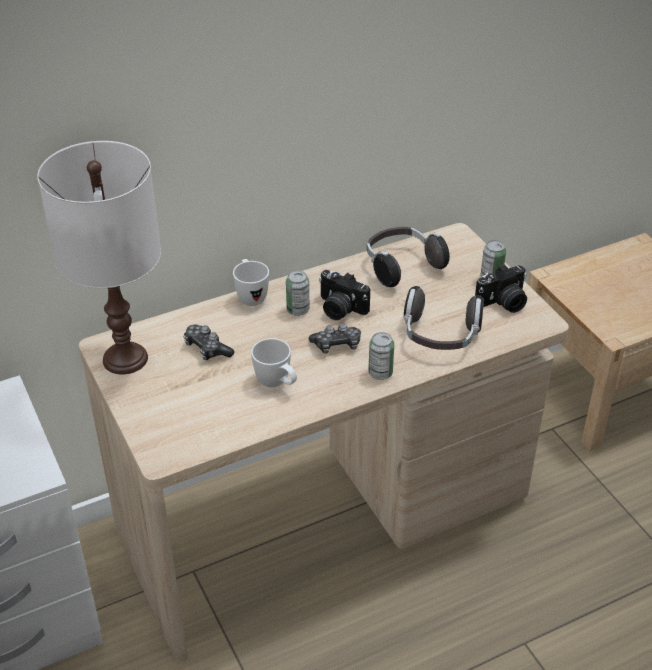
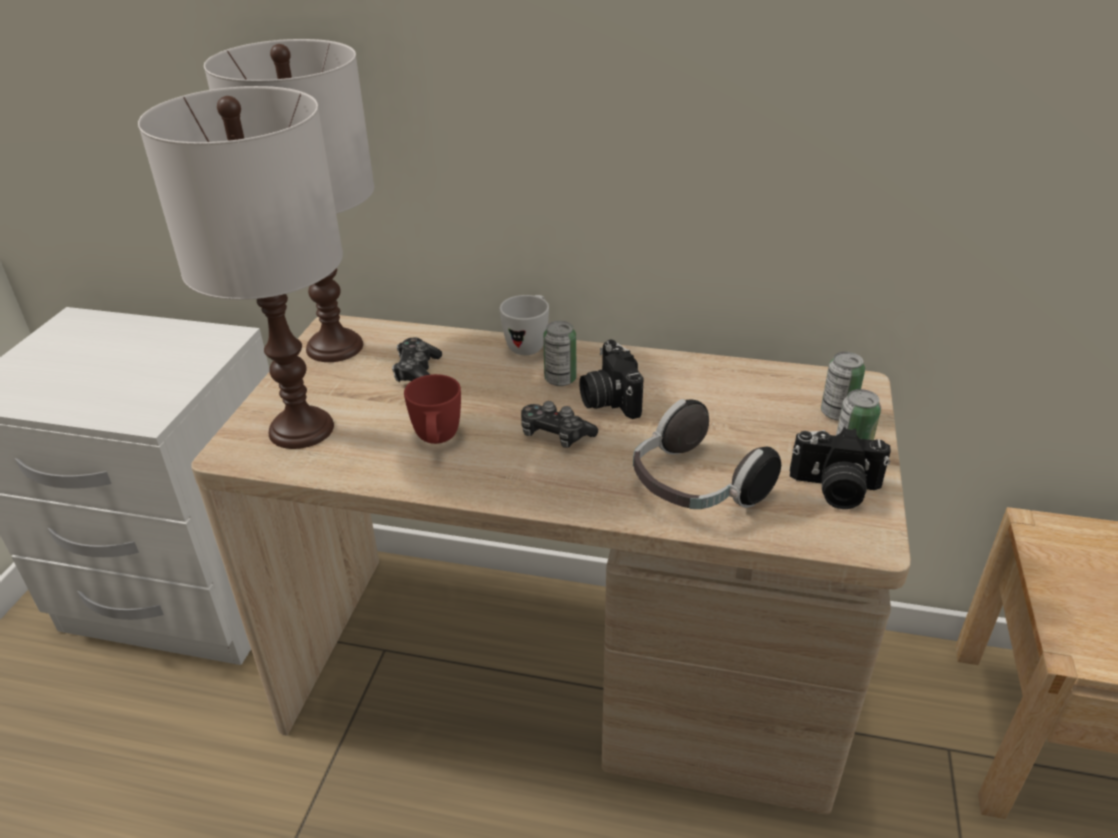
camera: 40 degrees right, 5 degrees down
white mug [251,338,297,387] -> red mug [404,374,461,444]
headphones [367,227,450,287] -> none
can [368,332,394,380] -> can moved to [821,352,865,421]
none -> white table lamp [138,86,343,449]

